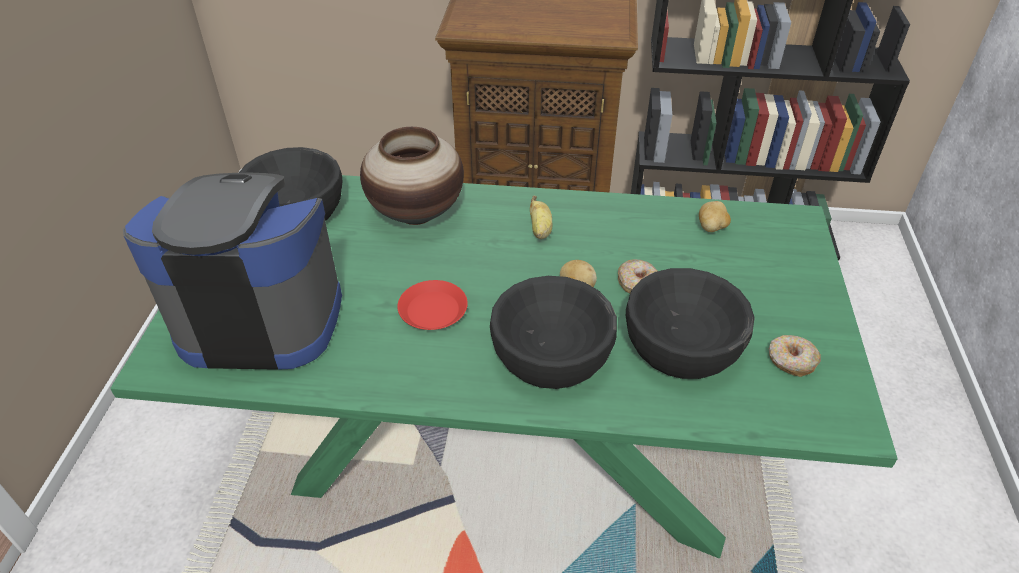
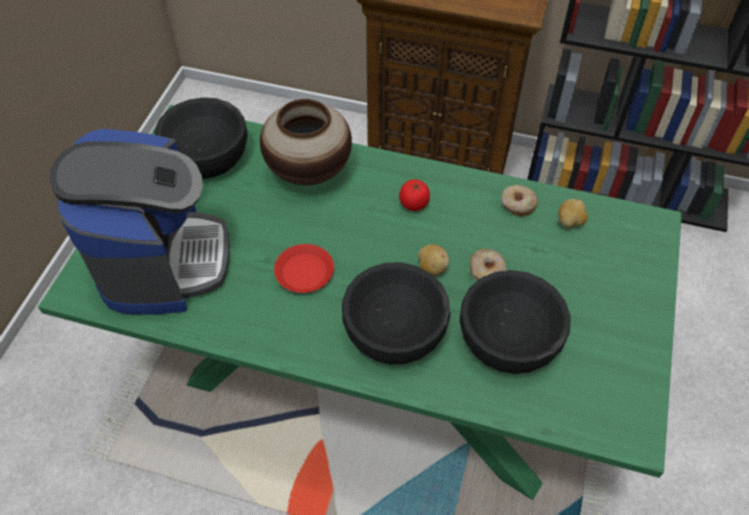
camera: 10 degrees right, 10 degrees up
coffee machine [123,173,342,370] -> coffee machine turned 75 degrees clockwise [49,129,230,315]
banana [530,196,552,239] -> tomato [399,179,430,211]
donut [769,335,821,377] -> donut moved to [501,185,538,217]

